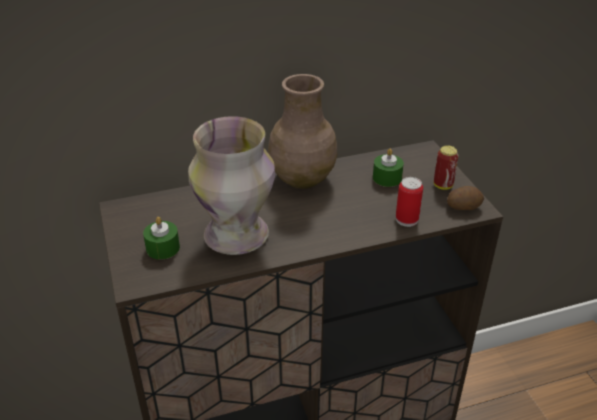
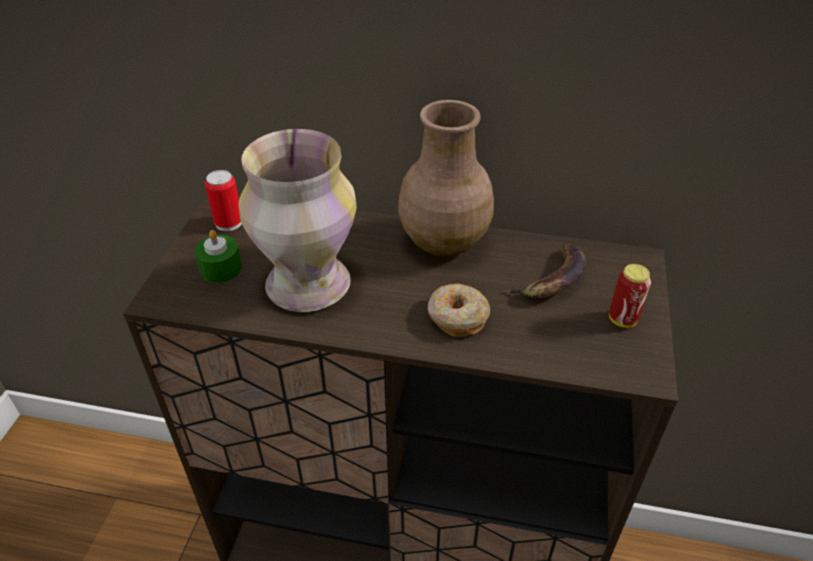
camera: 30 degrees right, 5 degrees up
green candle [373,149,404,187] -> banana [503,244,586,298]
can [396,177,423,227] -> can moved to [205,170,242,231]
potato [447,186,484,210] -> none
none -> donut [427,284,490,337]

